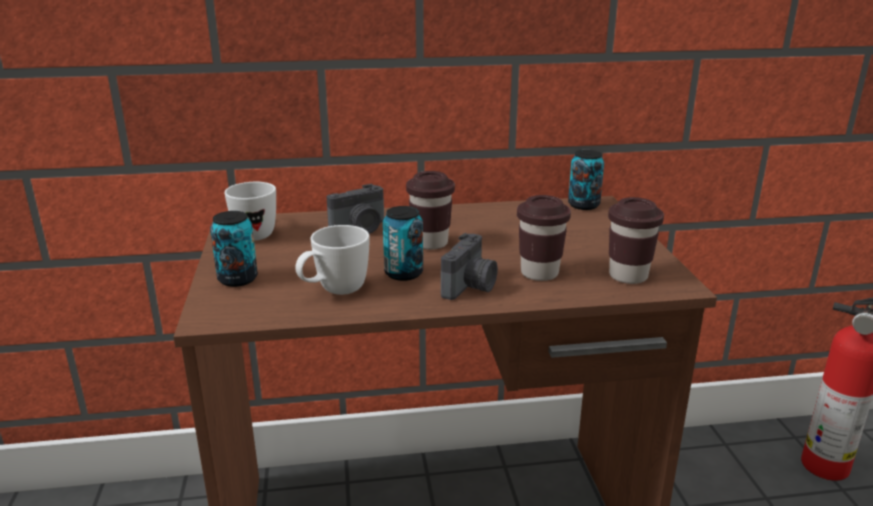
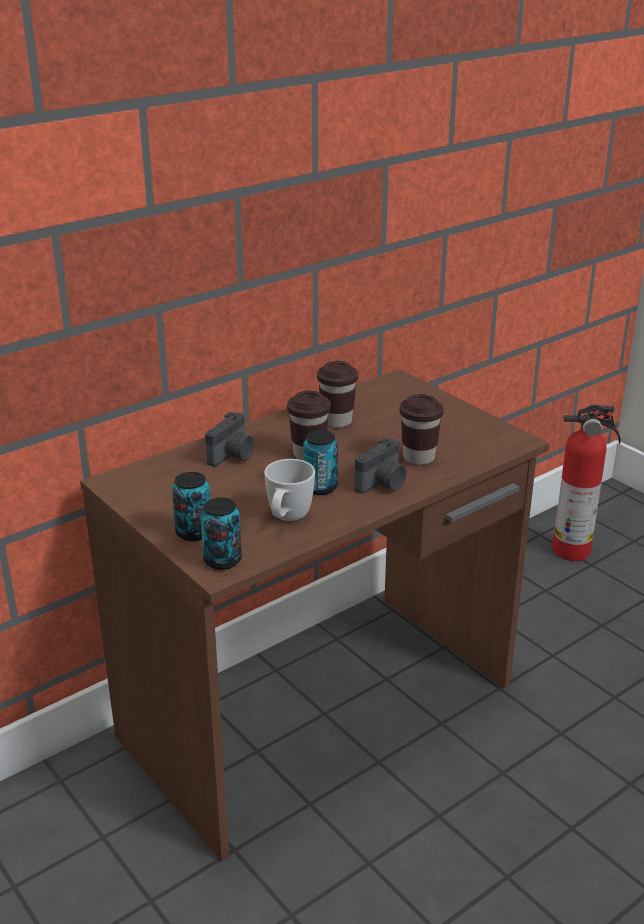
camera: 30 degrees left, 5 degrees up
white mug [225,182,276,241] -> none
camera [441,233,498,300] -> camera turned 45 degrees clockwise [354,438,406,494]
can [568,150,604,210] -> can moved to [201,497,242,570]
brown cup [608,197,664,284] -> brown cup moved to [317,361,358,428]

